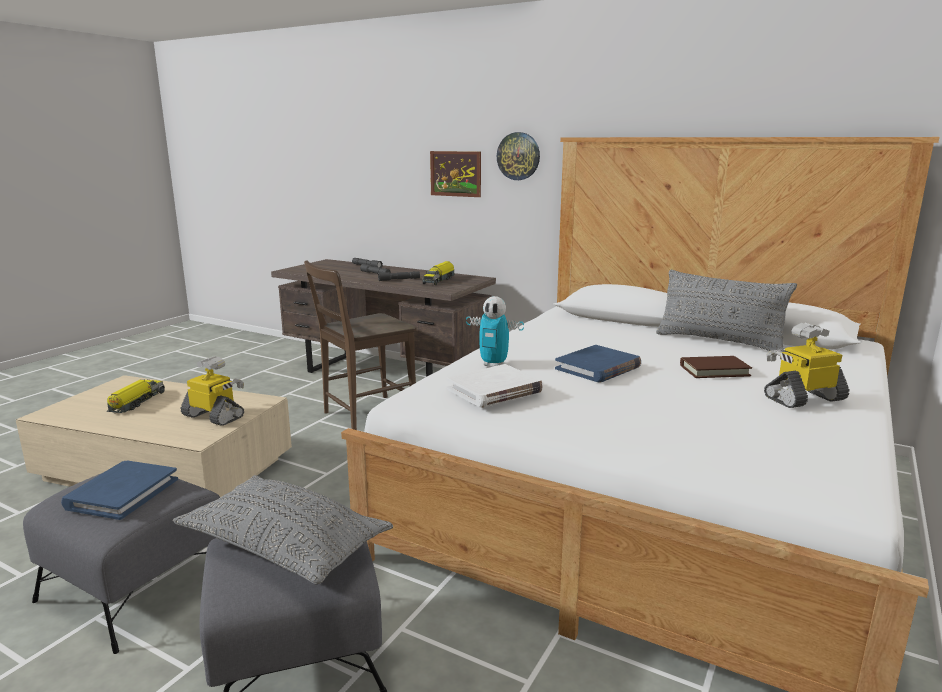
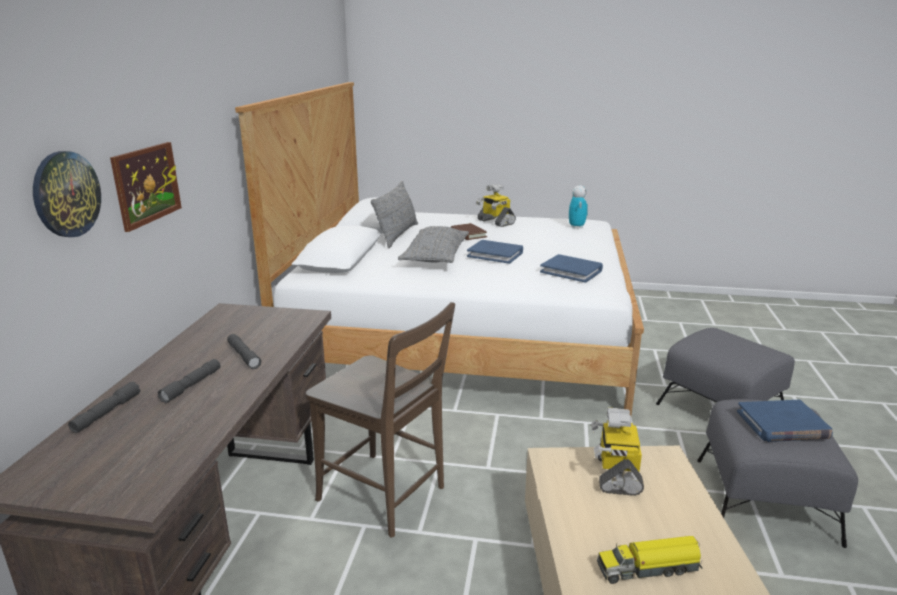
camera: 110 degrees left, 5 degrees up
grey pillow [173,475,393,585] -> grey pillow moved to [398,226,469,263]
toy truck [422,261,455,285] -> none
white book [446,364,543,408] -> blue book [540,254,603,283]
toy robot [466,296,524,366] -> toy robot moved to [569,185,588,229]
wall clock [497,132,540,180] -> wall clock moved to [33,151,101,237]

